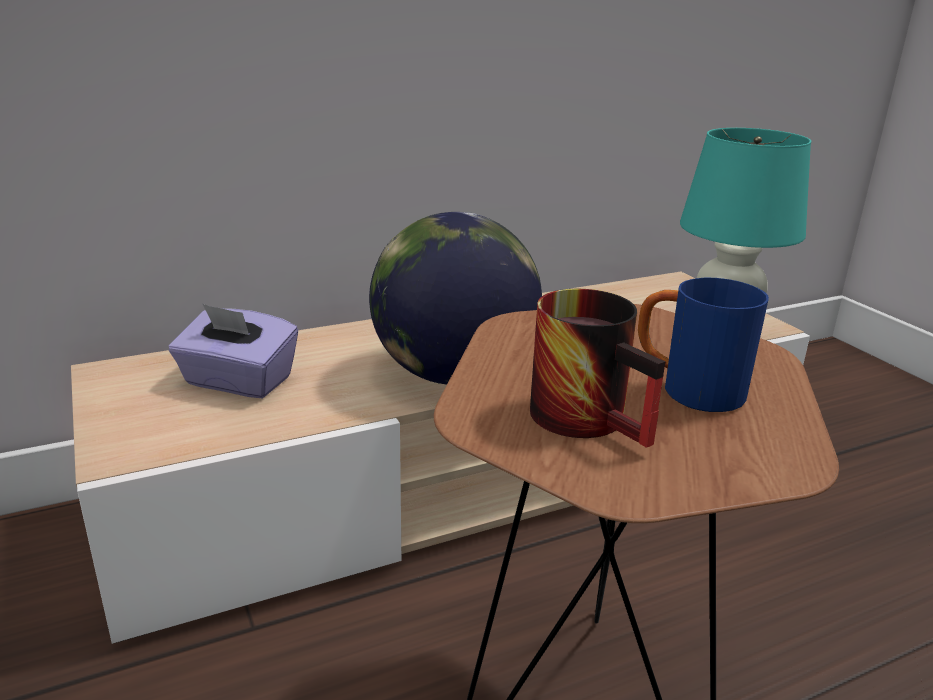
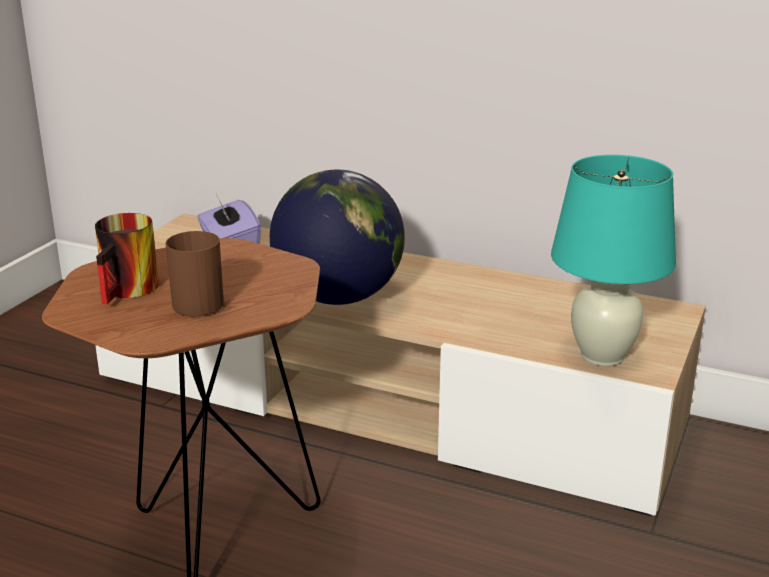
camera: 50 degrees right, 0 degrees up
blue mug [638,278,769,412] -> brown mug [166,231,224,317]

